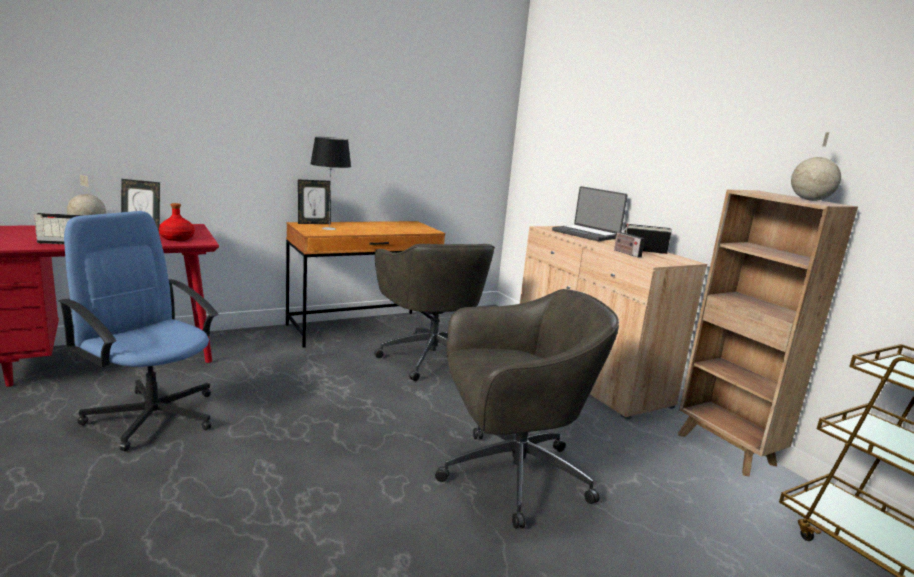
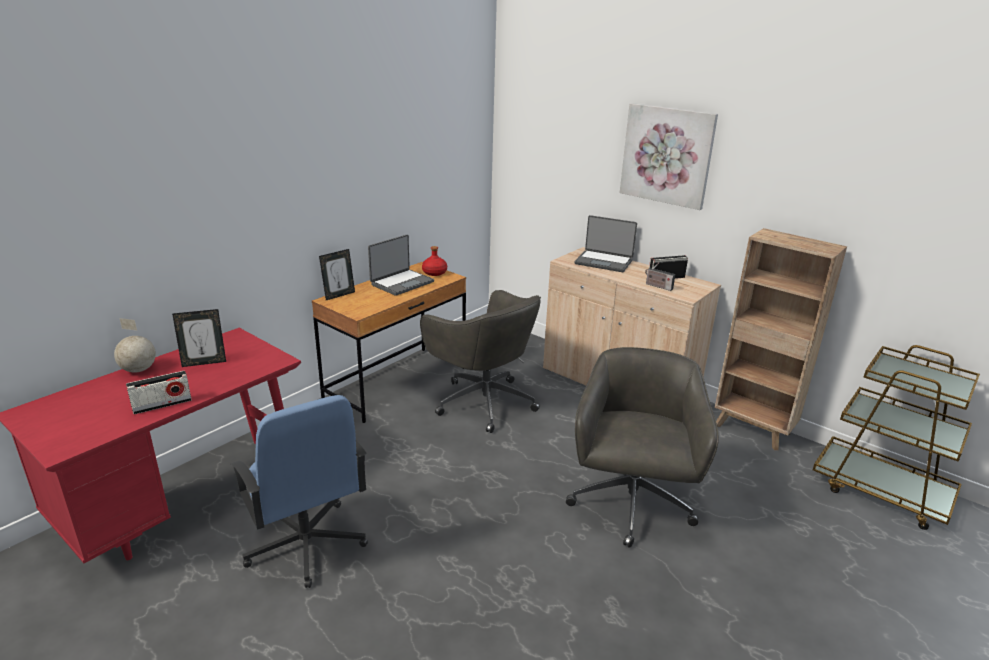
camera: 20 degrees left, 10 degrees up
blue office chair [59,211,218,451] -> blue office chair turned 135 degrees counterclockwise [231,395,368,588]
red bottle [159,203,195,241] -> red bottle moved to [422,246,447,276]
table lamp [310,137,351,230] -> none
grey office chair [435,289,619,529] -> grey office chair turned 45 degrees counterclockwise [566,347,719,548]
globe [791,132,841,201] -> none
none -> laptop [368,235,434,296]
none -> picture [620,103,718,210]

